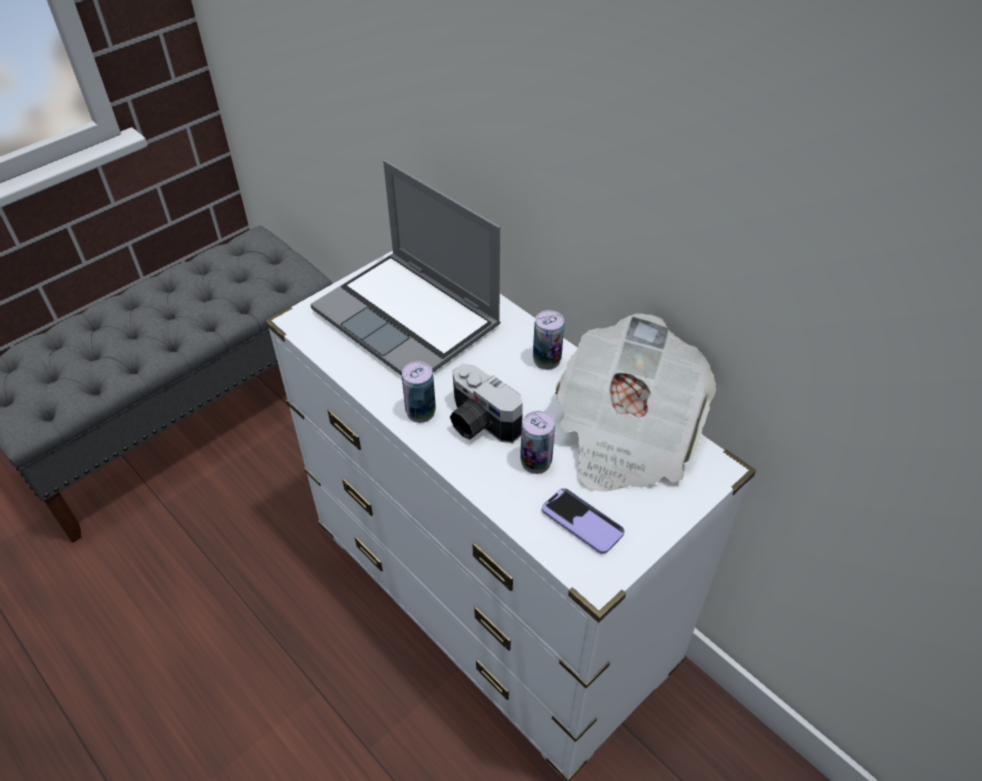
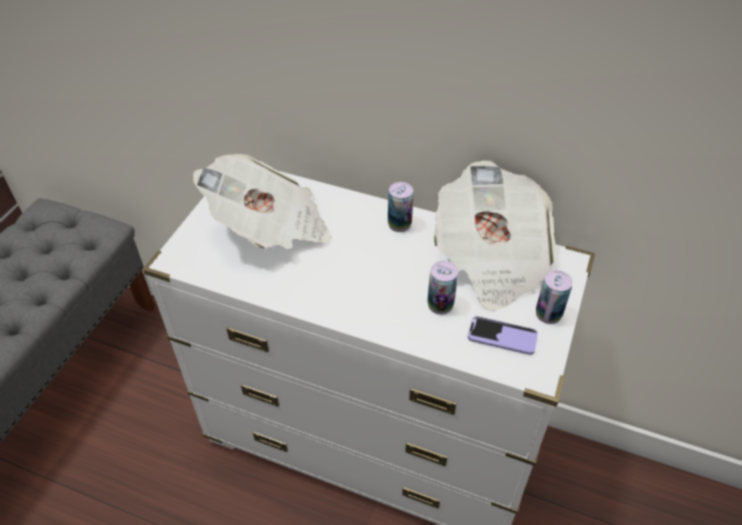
camera: 25 degrees left, 0 degrees up
laptop [310,160,501,376] -> newspaper [193,154,332,249]
can [402,361,436,423] -> can moved to [536,270,573,324]
camera [450,364,523,443] -> none

